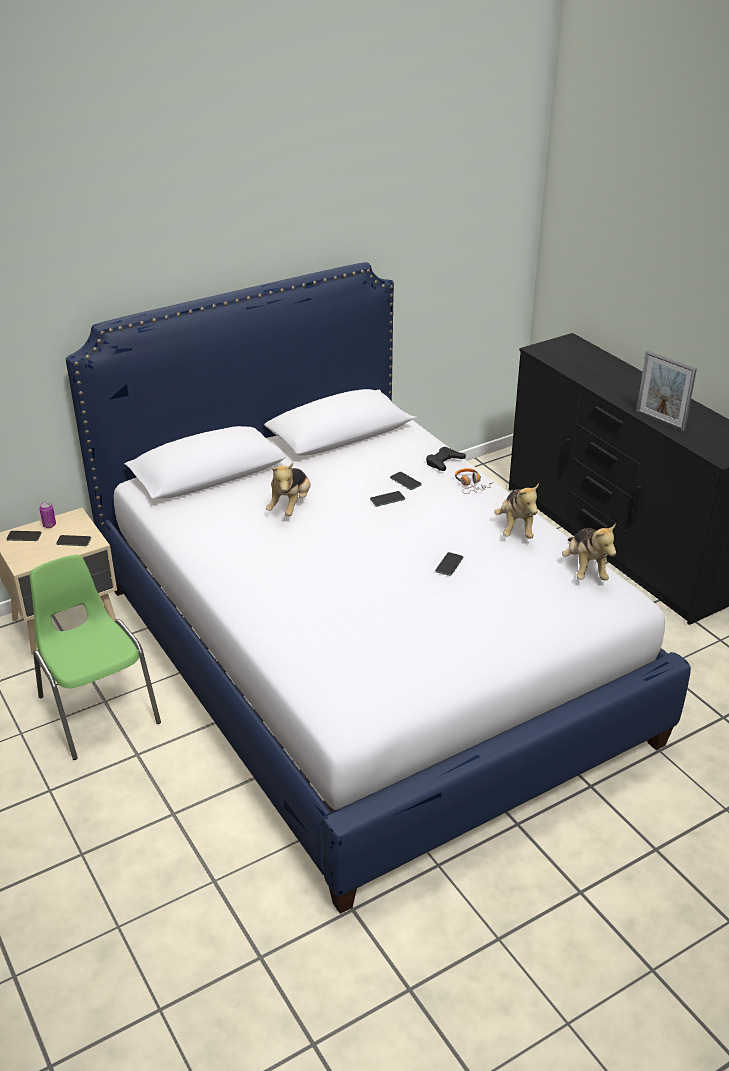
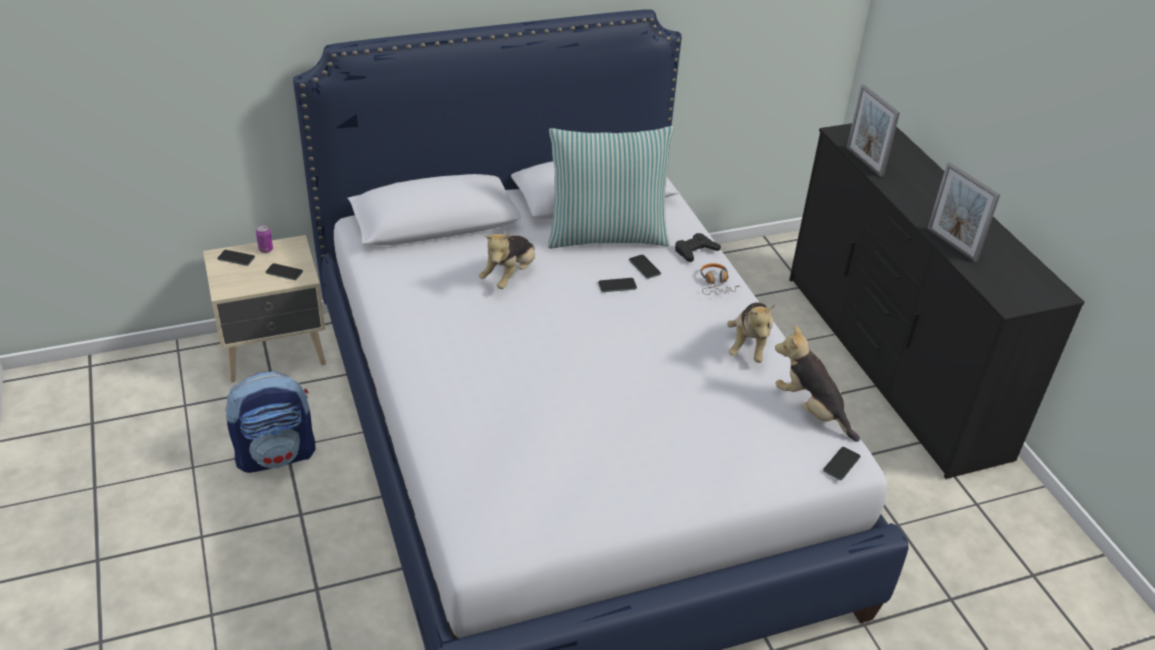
camera: 10 degrees right, 5 degrees up
green chair [29,554,161,760] -> backpack [225,371,315,473]
phone [435,552,463,576] -> phone moved to [823,447,861,480]
plush toy [562,523,616,581] -> plush toy turned 135 degrees clockwise [775,325,860,442]
none -> pillow [548,126,674,249]
none -> picture frame [847,84,900,177]

